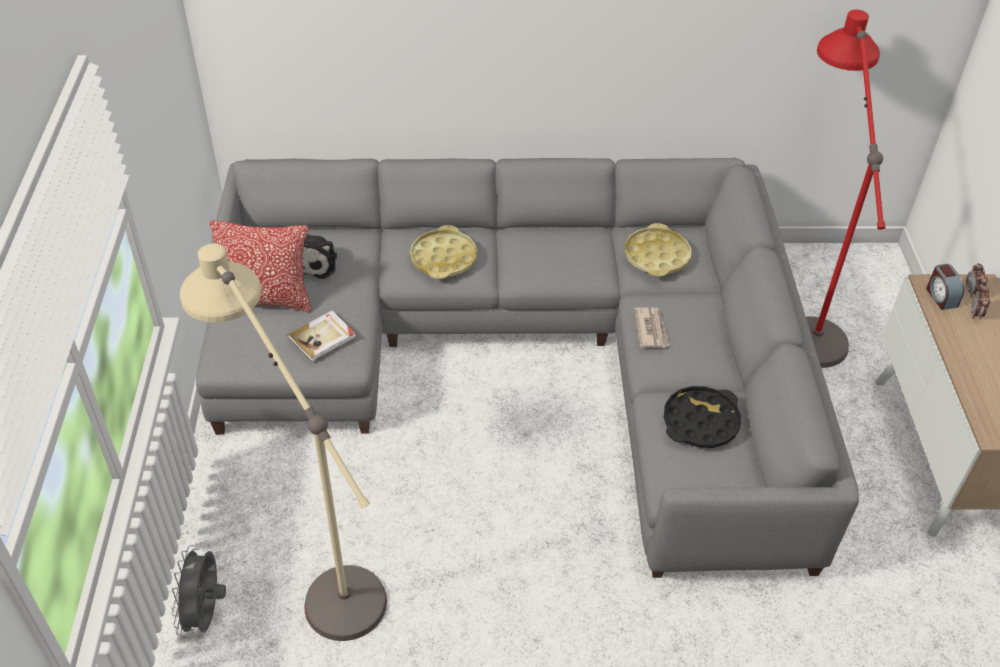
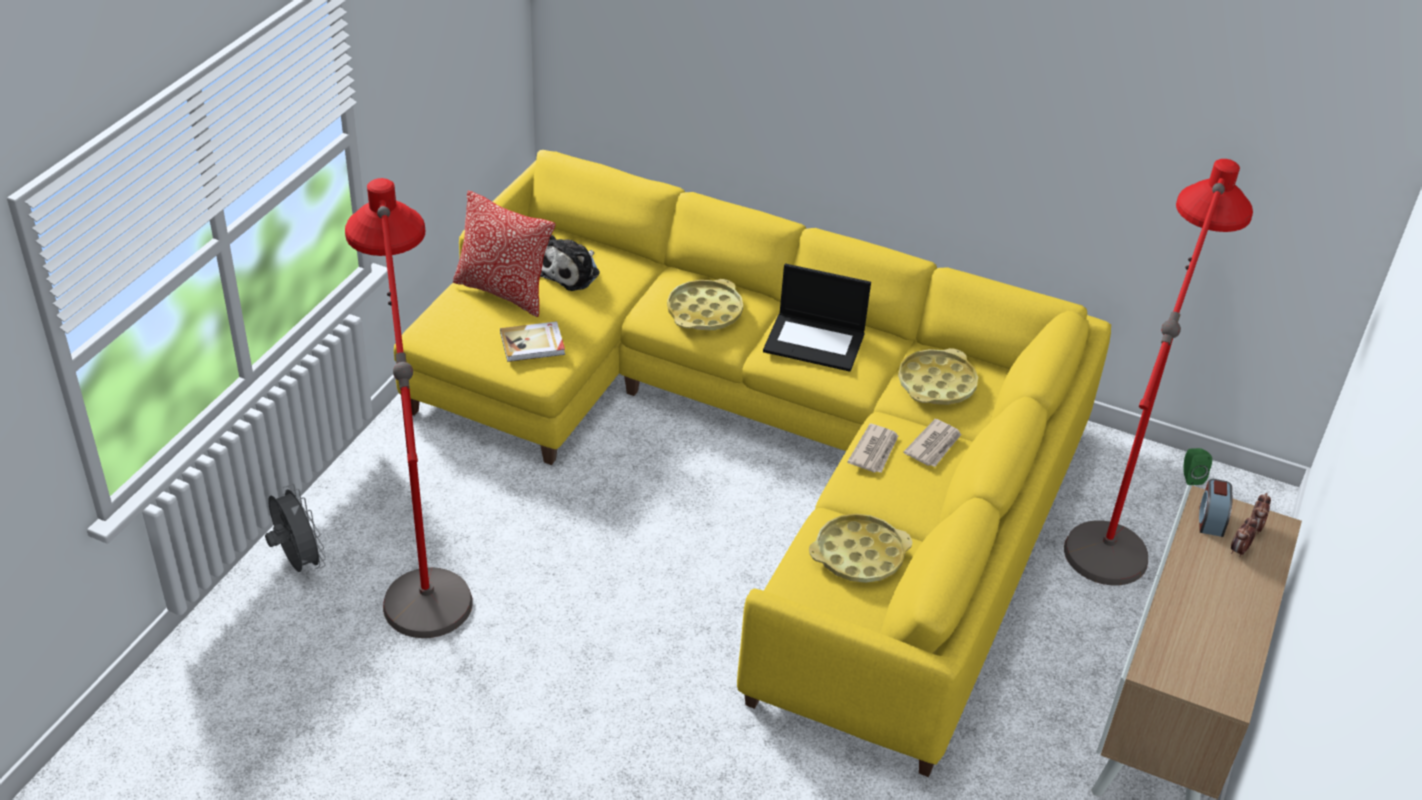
camera: 25 degrees right, 5 degrees down
grey fan [172,545,226,638] -> grey fan turned 120 degrees clockwise [265,484,326,572]
beige floor lamp [180,243,387,641] -> red floor lamp [345,178,473,638]
grey sofa [196,158,859,578] -> yellow sofa [394,150,1111,777]
black tray [664,386,741,448] -> yellow tray [809,513,912,583]
none -> laptop [763,264,871,372]
none -> newspaper [903,419,962,467]
none -> green speaker [1183,448,1212,485]

